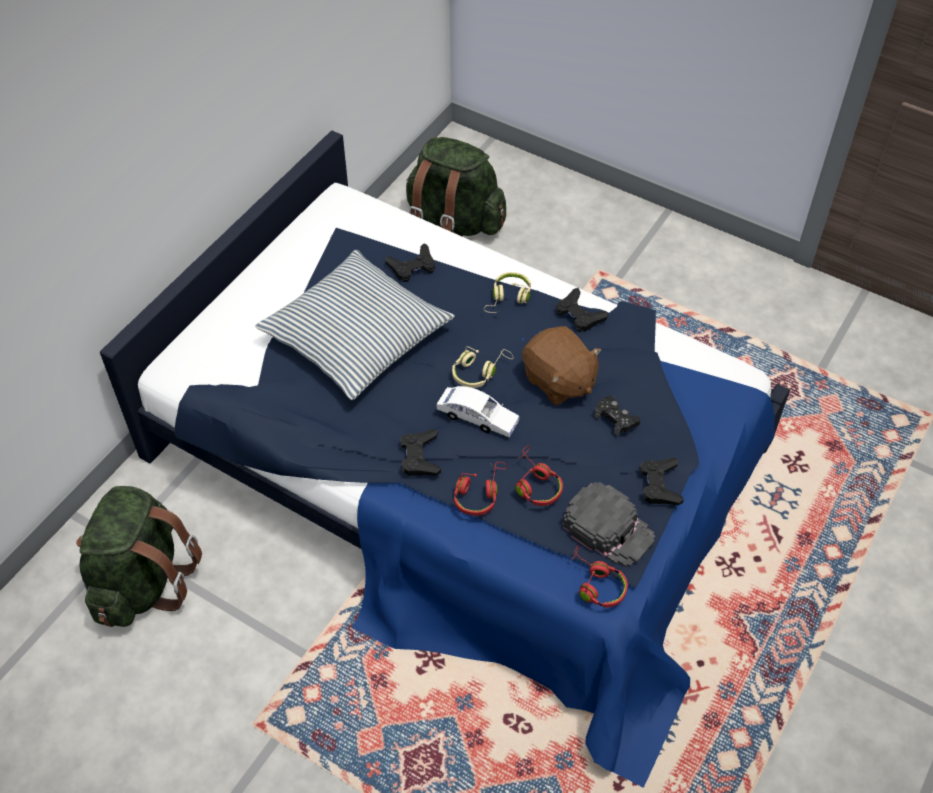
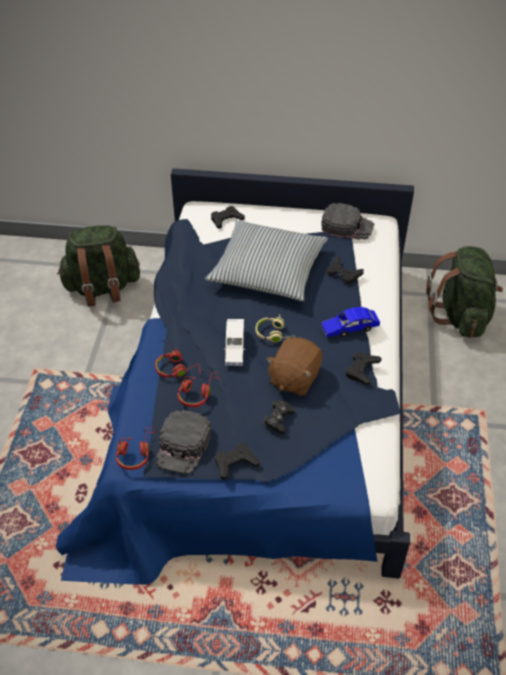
camera: 65 degrees right, 5 degrees down
black game controller [400,429,441,476] -> black game controller moved to [211,206,245,229]
beige headphones [484,272,531,313] -> blue toy car [321,307,380,337]
none -> black cap [321,203,375,240]

